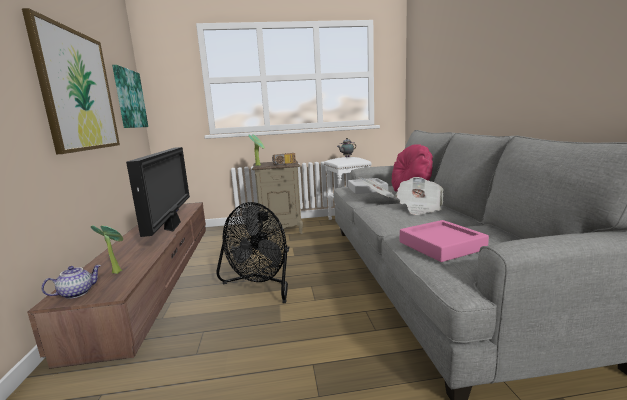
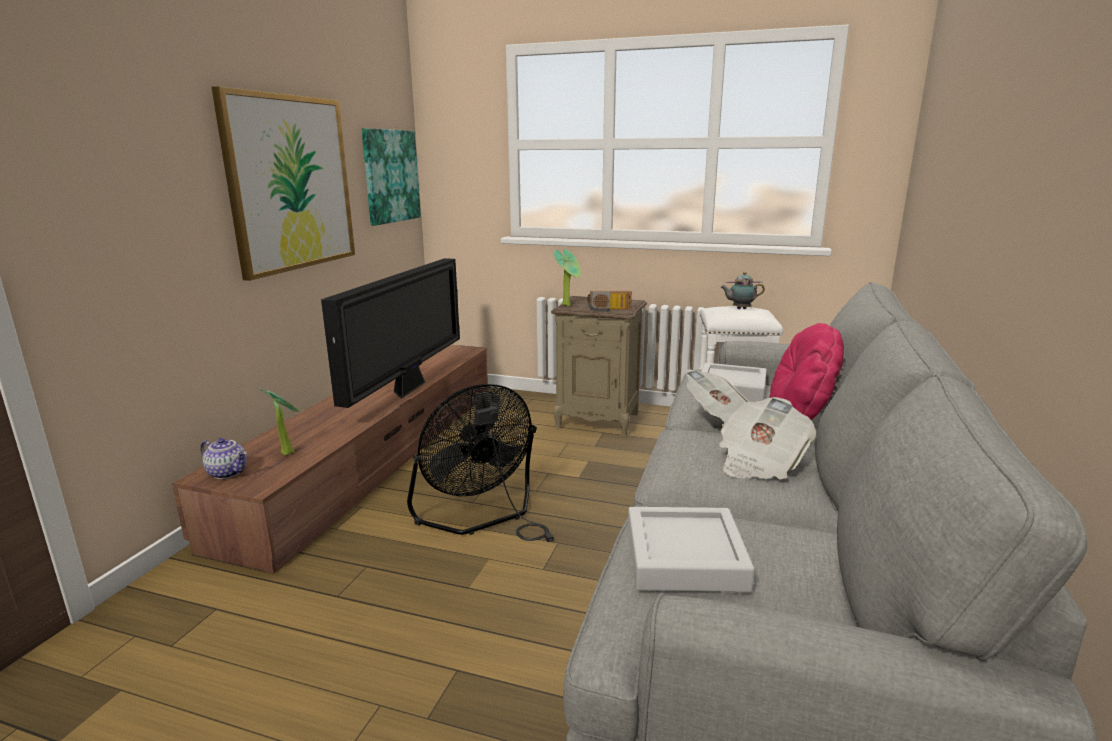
camera: 25 degrees right, 5 degrees up
teapot [41,265,101,299] -> teapot turned 45 degrees clockwise [200,438,247,479]
black fan [216,202,289,303] -> black fan turned 90 degrees clockwise [407,384,554,542]
pink tray [400,220,489,262] -> grey tray [628,507,755,592]

